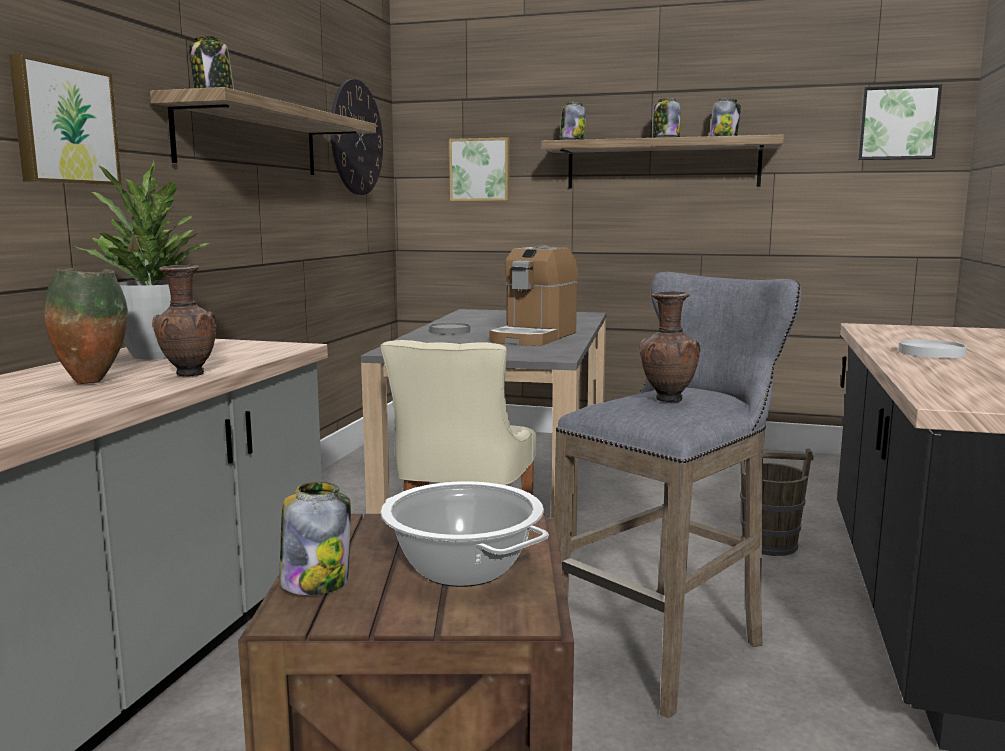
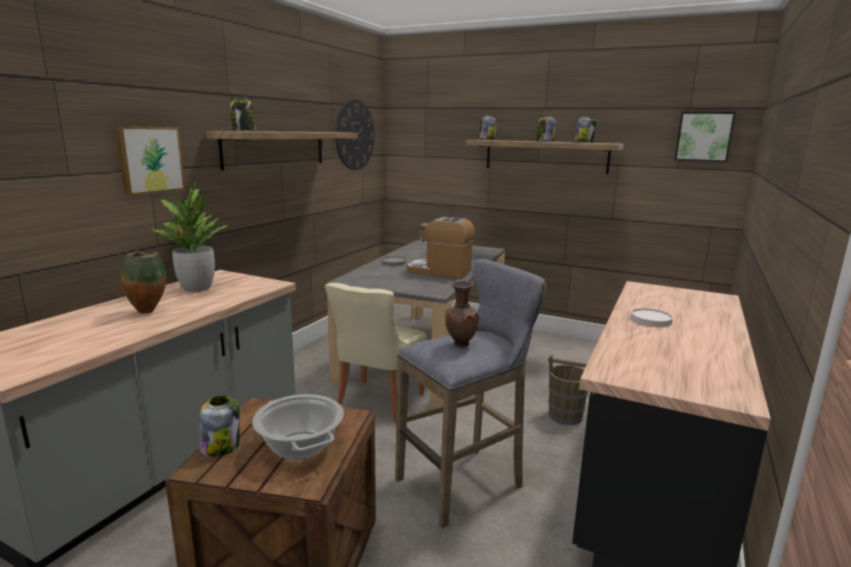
camera: 10 degrees right, 5 degrees up
brown vase [152,265,217,376] -> none
picture [449,137,510,201] -> none
coffee machine [490,245,578,346] -> coffee machine turned 75 degrees clockwise [407,217,475,279]

